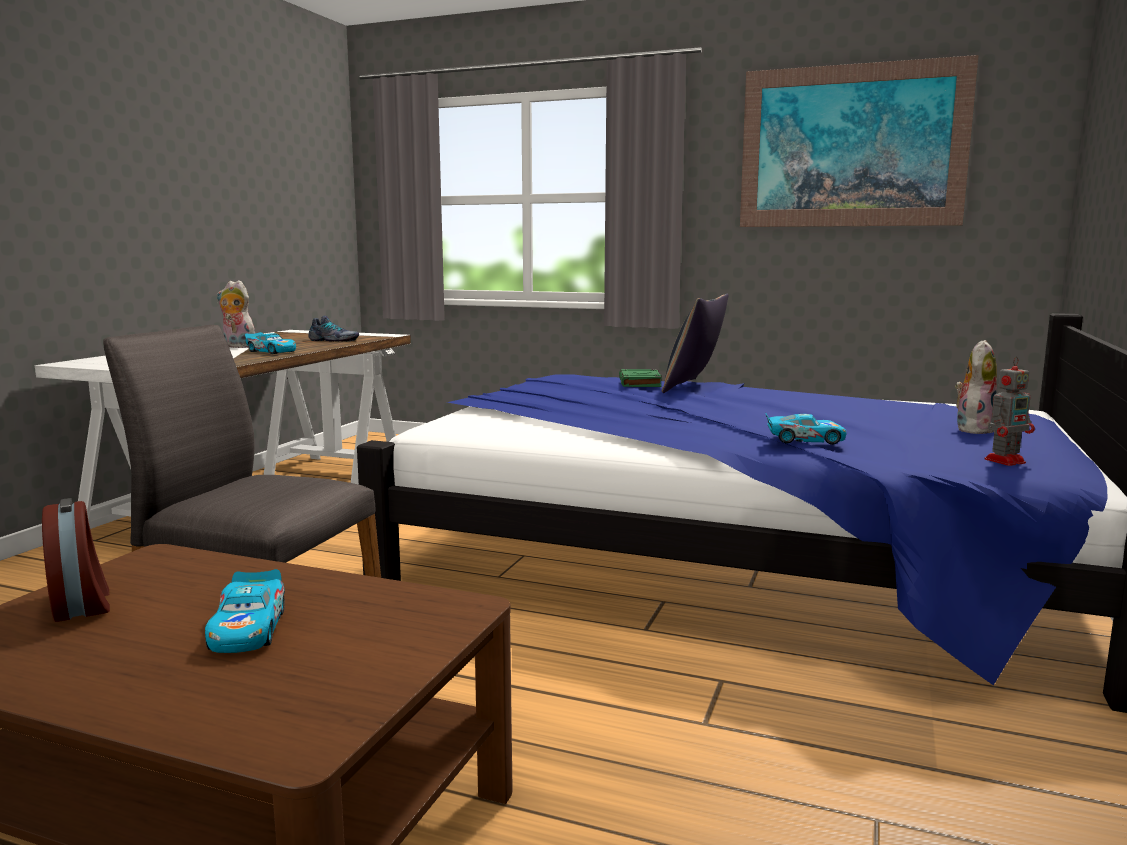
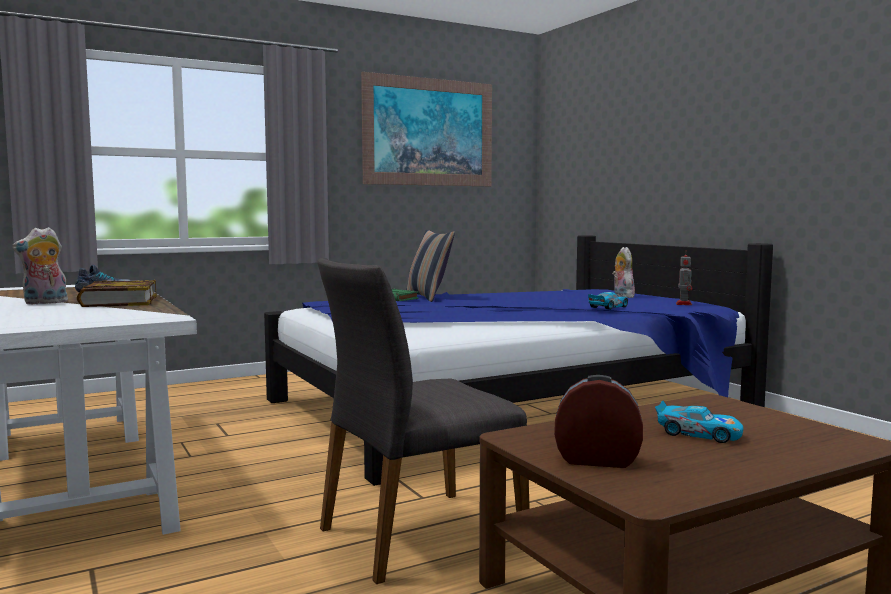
camera: 50 degrees left, 5 degrees down
toy car [245,332,296,354] -> book [77,280,157,307]

